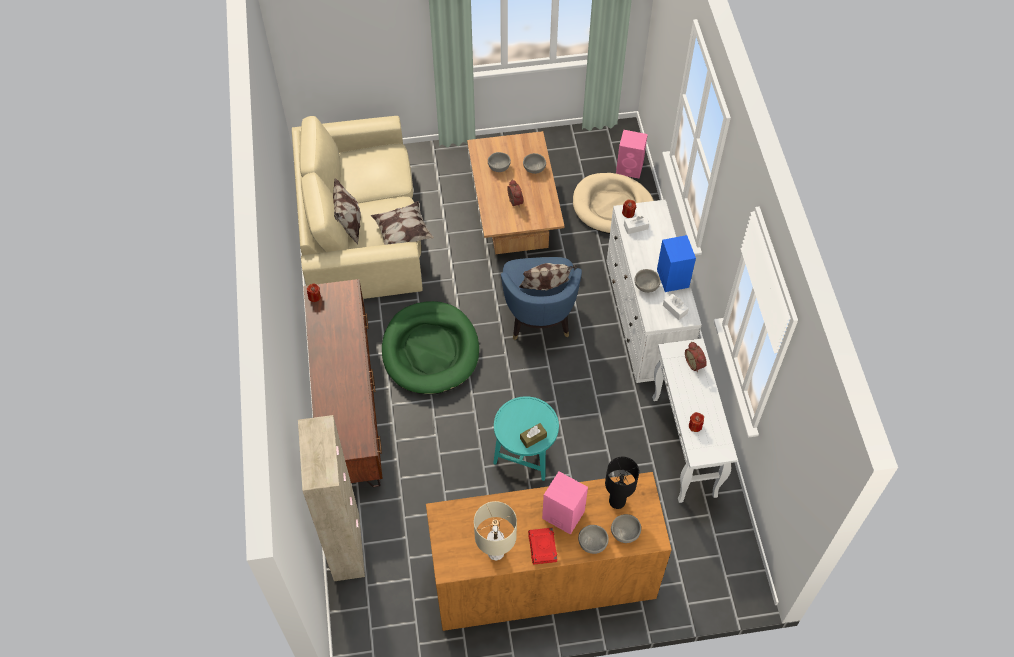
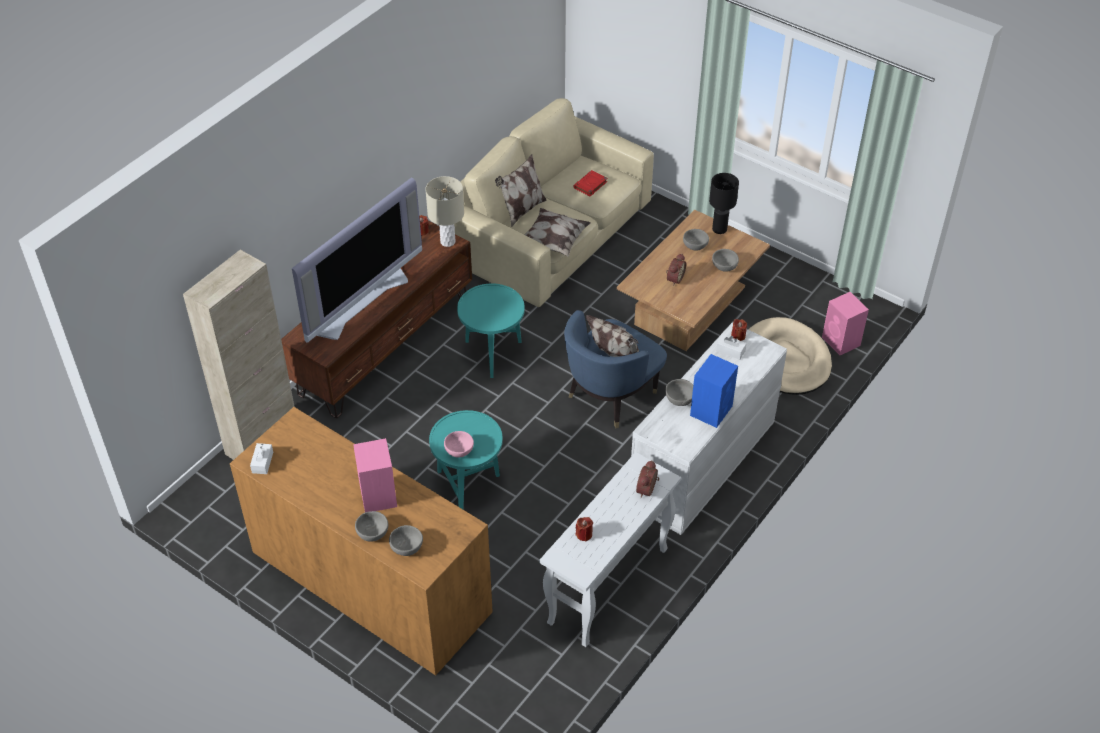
camera: 45 degrees right, 10 degrees down
green dog bed [382,301,479,395] -> turquoise side table [457,283,525,378]
beige table lamp [474,501,517,561] -> beige table lamp moved to [425,176,464,247]
brown tissue box [520,423,547,448] -> pink bowl [444,431,474,457]
red book [528,527,557,564] -> red book moved to [574,170,607,196]
black table lamp [605,457,639,509] -> black table lamp moved to [709,173,739,234]
white tissue box [663,293,689,320] -> white tissue box moved to [250,443,273,474]
none -> television [292,177,422,343]

